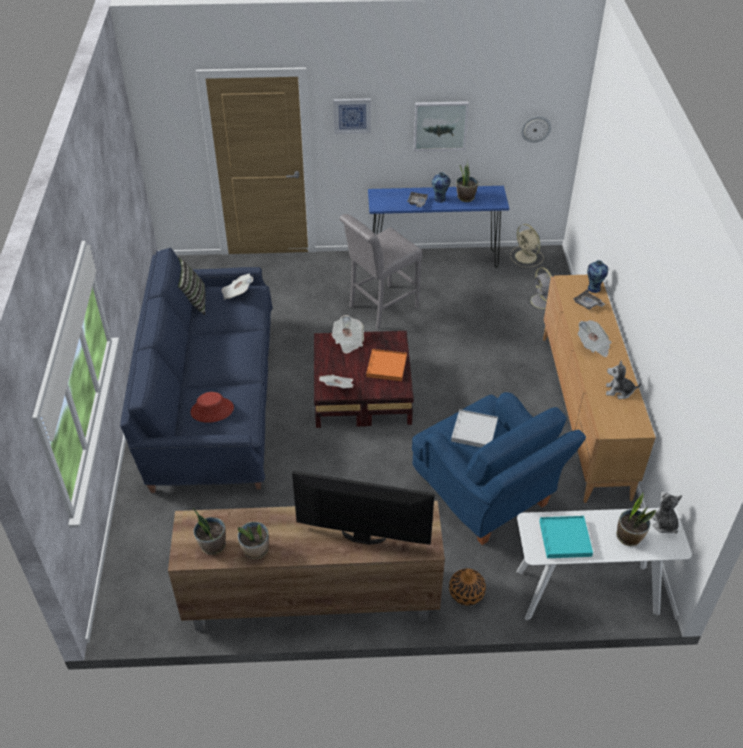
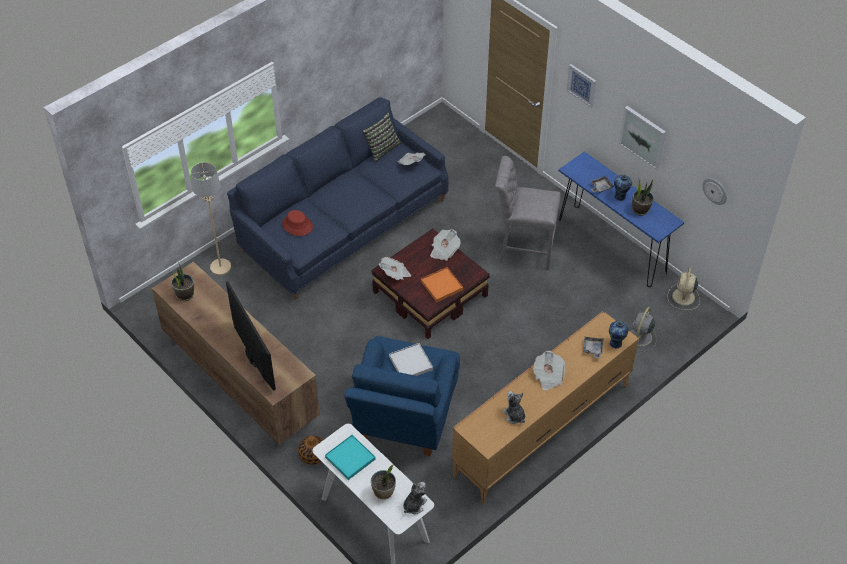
camera: 50 degrees right, 5 degrees up
potted plant [238,522,269,559] -> none
none -> beige floor lamp [191,162,231,276]

